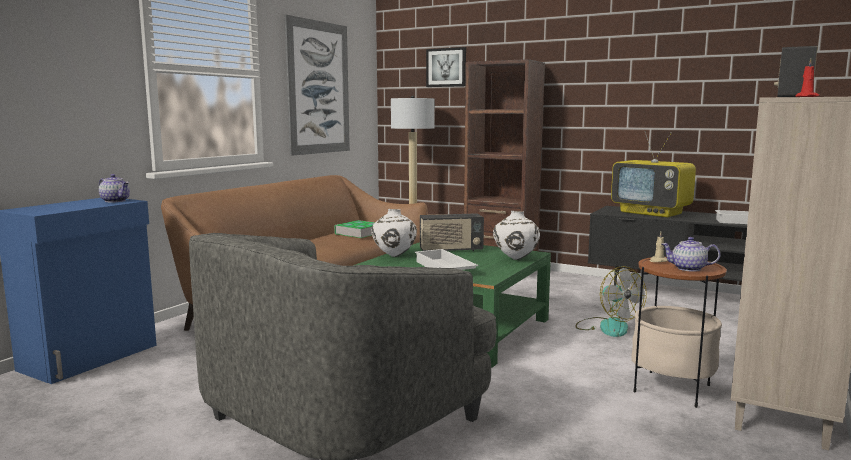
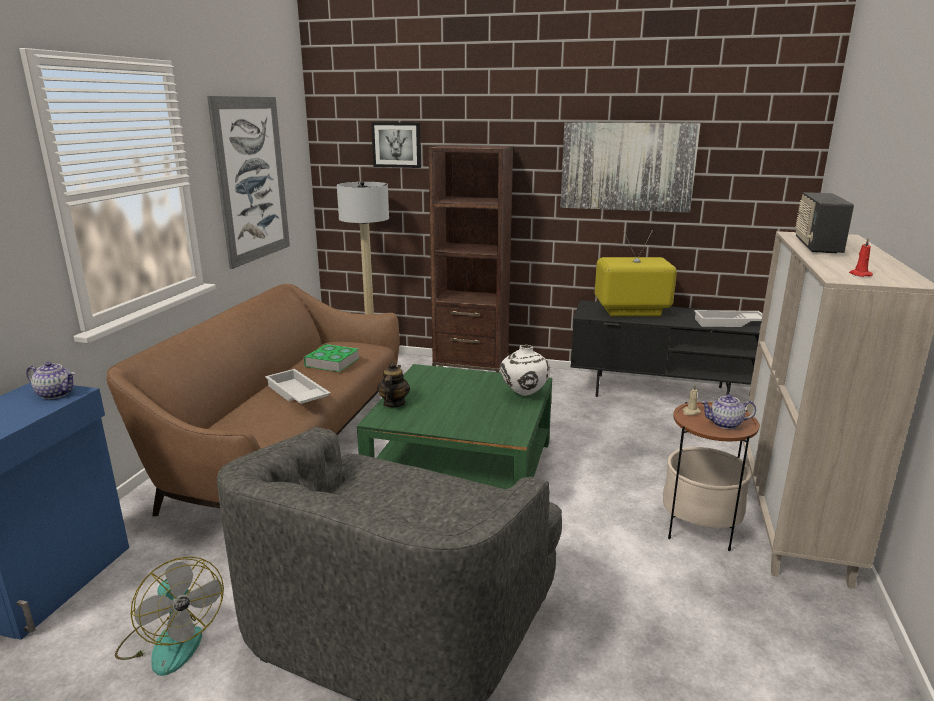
camera: 15 degrees left, 10 degrees up
white vase [371,209,417,257] -> teapot [377,362,410,408]
white tray [414,249,478,270] -> white tray moved to [265,369,331,404]
radio [420,213,484,251] -> none
fan [575,266,647,337] -> fan moved to [115,556,224,676]
television [611,131,696,217] -> television turned 150 degrees clockwise [595,230,677,317]
none -> picture [560,122,701,213]

